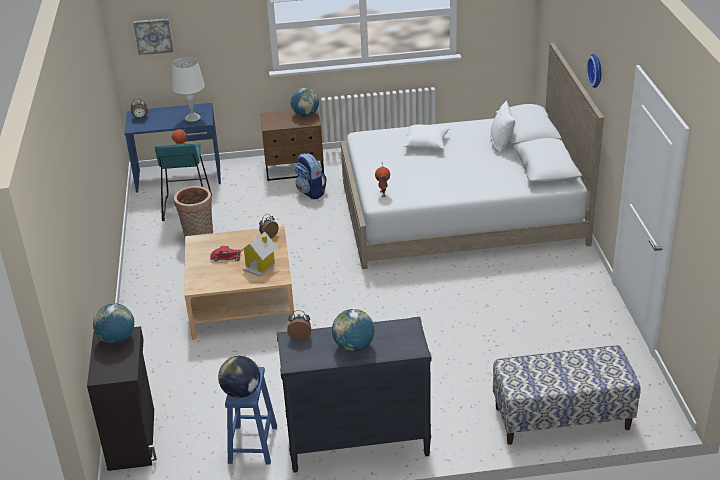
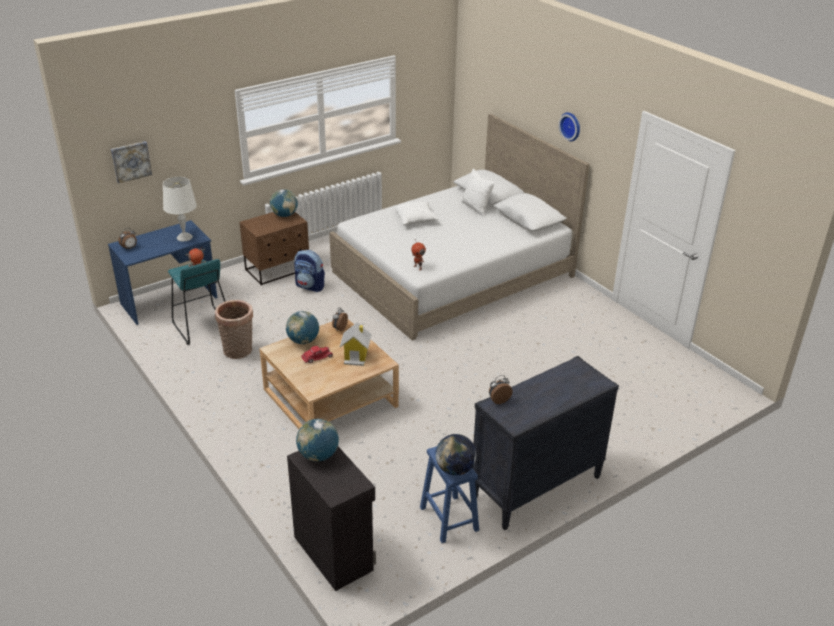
camera: 30 degrees left, 0 degrees up
globe [332,309,375,352] -> globe moved to [286,311,319,344]
bench [493,345,641,445] -> none

